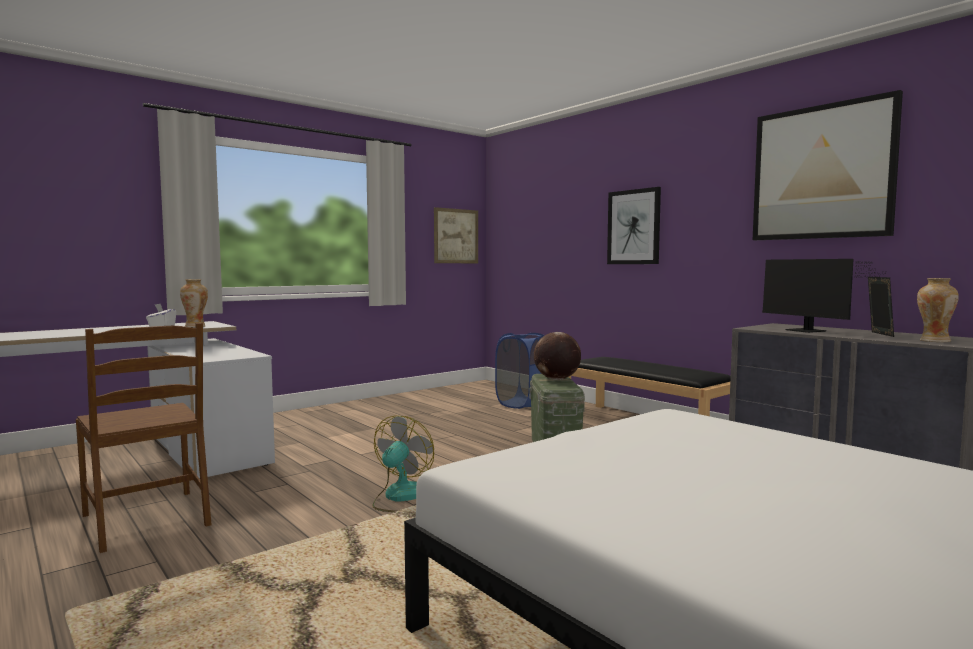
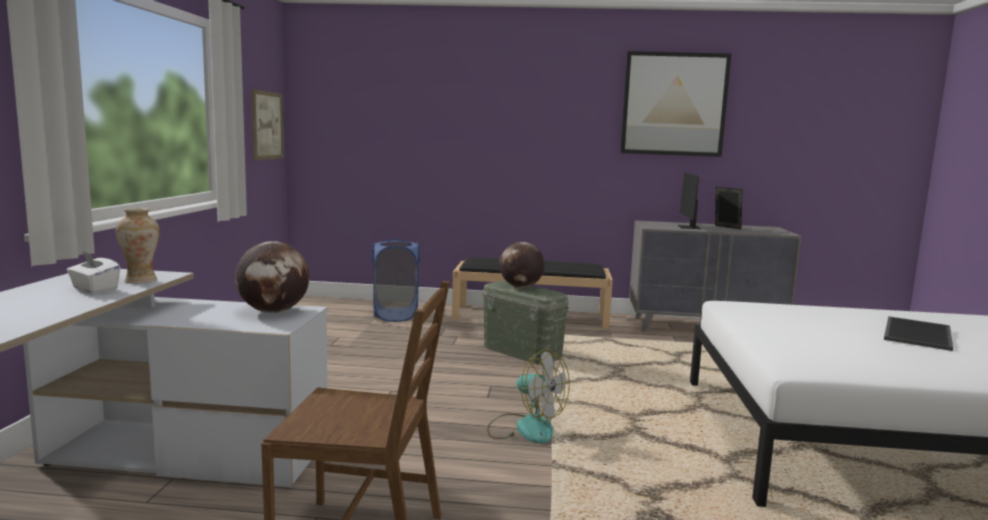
camera: 45 degrees left, 5 degrees up
fan [372,416,434,512] -> fan turned 150 degrees clockwise [487,349,570,444]
picture [607,187,661,264] -> none
monitor [762,259,880,333] -> monitor turned 75 degrees clockwise [678,172,702,229]
vase [917,278,959,342] -> none
none -> globe [235,241,310,313]
none -> tray [884,316,953,351]

